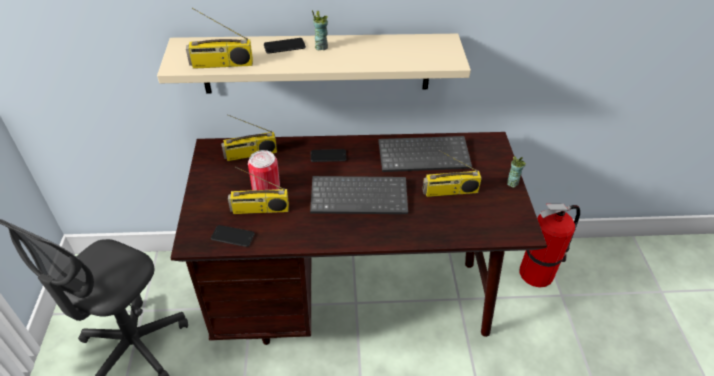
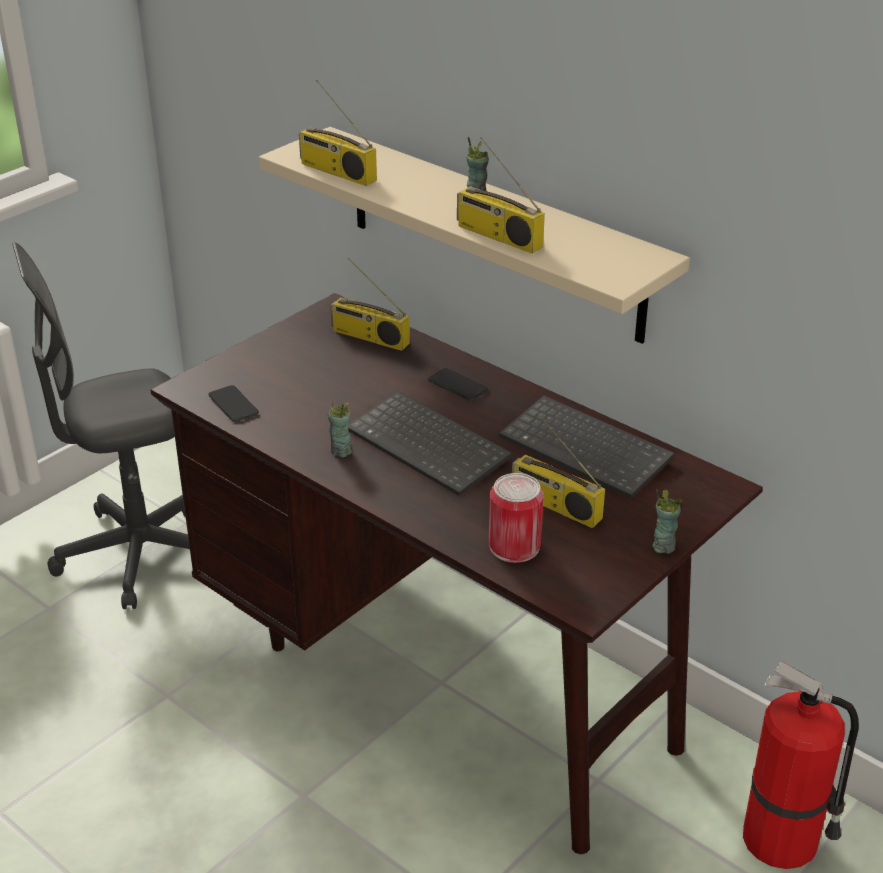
camera: 45 degrees right, 10 degrees down
radio [228,167,289,214] -> radio moved to [457,137,545,254]
can [248,150,280,190] -> can moved to [489,473,544,563]
phone [264,38,306,54] -> none
none -> cup [328,402,352,457]

